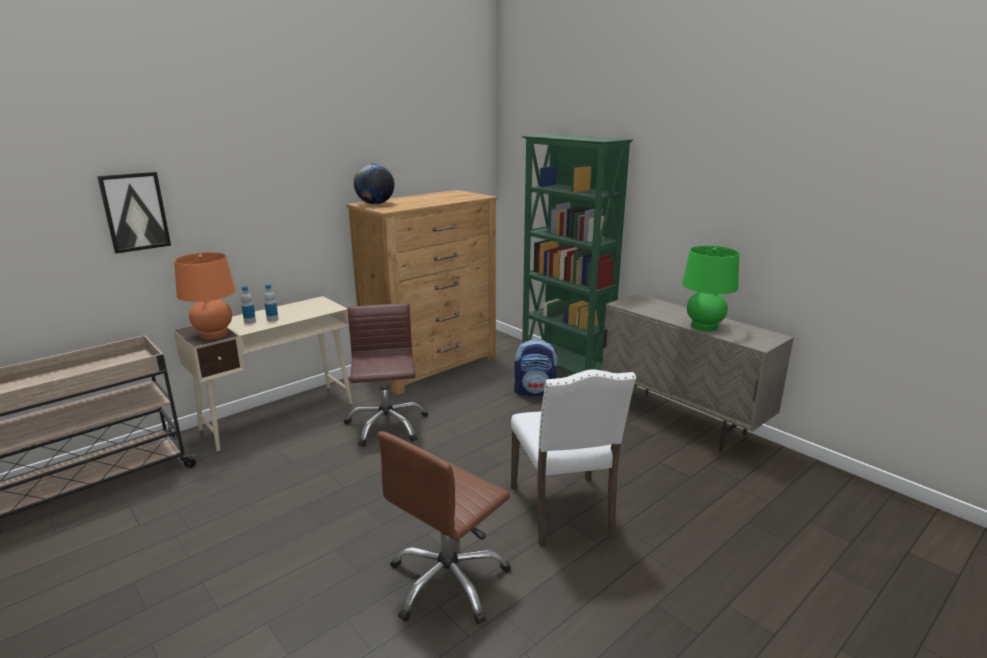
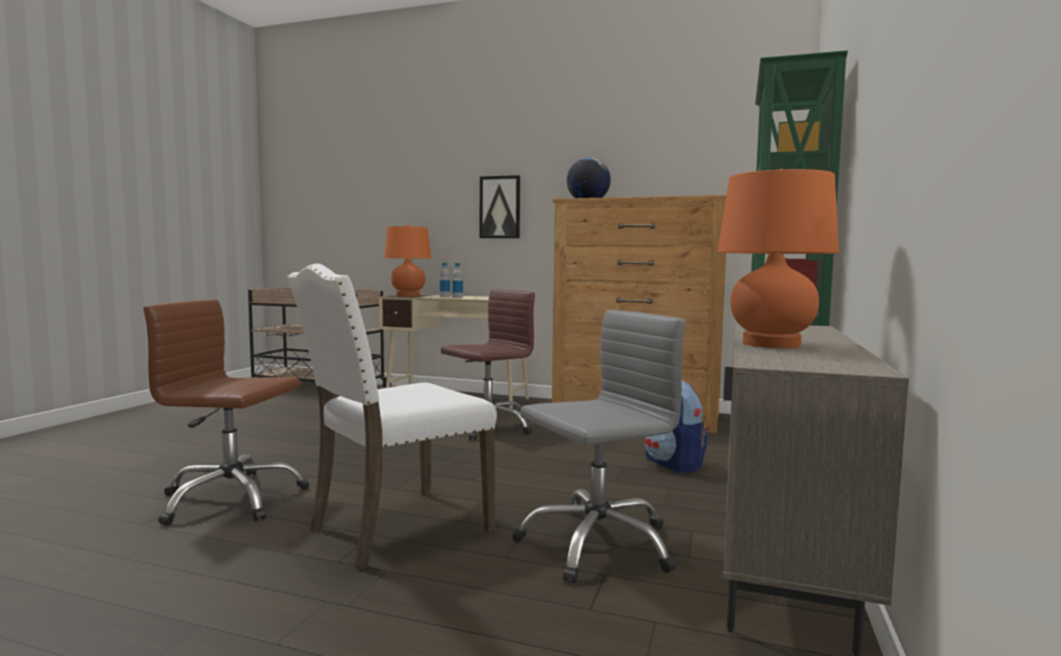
camera: 60 degrees right, 15 degrees down
picture [97,172,171,253] -> picture moved to [480,175,520,238]
green table lamp [682,246,739,331] -> orange table lamp [718,169,839,348]
none -> grey office chair [512,310,686,583]

